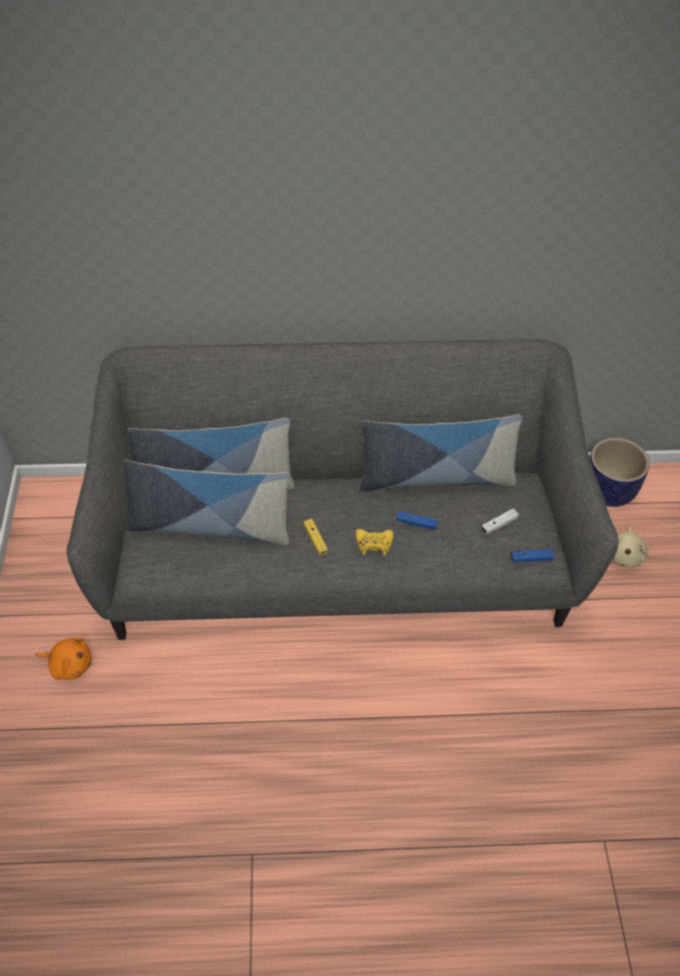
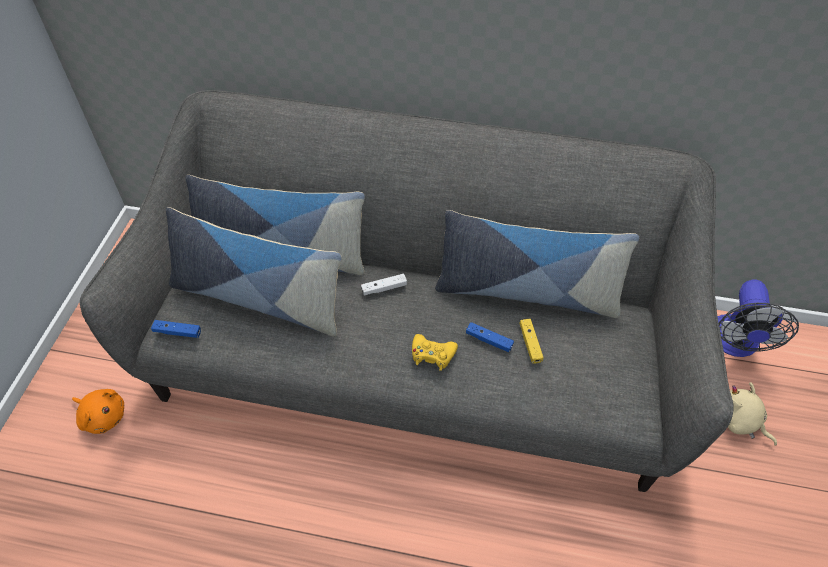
camera: 15 degrees right, 0 degrees up
yellow game controller [303,519,328,556] -> yellow game controller moved to [519,319,544,364]
white game controller [481,509,519,534] -> white game controller moved to [361,274,407,296]
blue game controller [511,549,554,562] -> blue game controller moved to [151,320,201,338]
planter [590,438,650,507] -> fan [718,279,799,357]
beige plush toy [612,527,649,568] -> beige plush toy turned 105 degrees clockwise [728,382,777,446]

